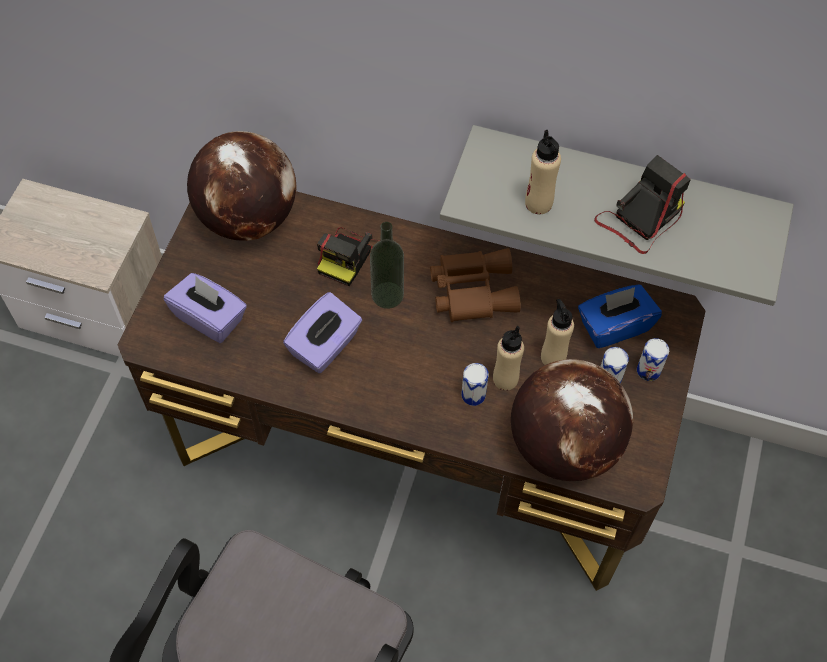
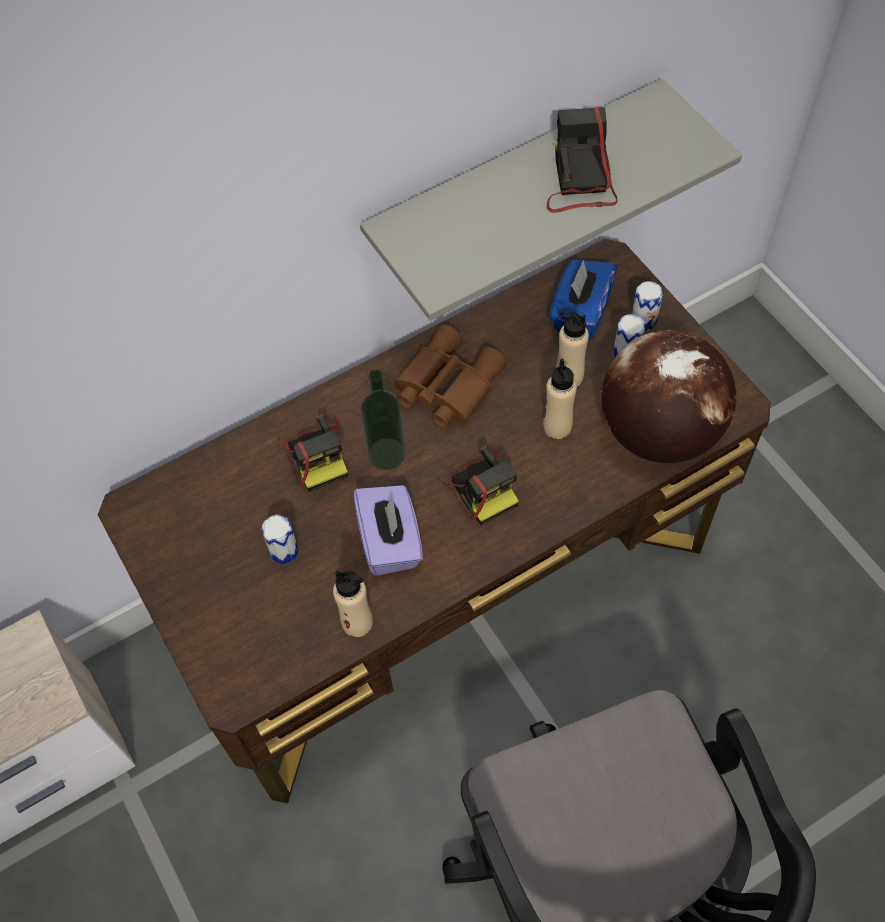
camera: 45 degrees left, 0 degrees up
purple tissue box [164,273,247,343] -> none
globe [187,131,296,241] -> none
can [461,363,489,406] -> can moved to [262,515,298,564]
beige bottle [525,130,561,214] -> beige bottle moved to [333,570,373,637]
none -> camera [438,444,519,525]

